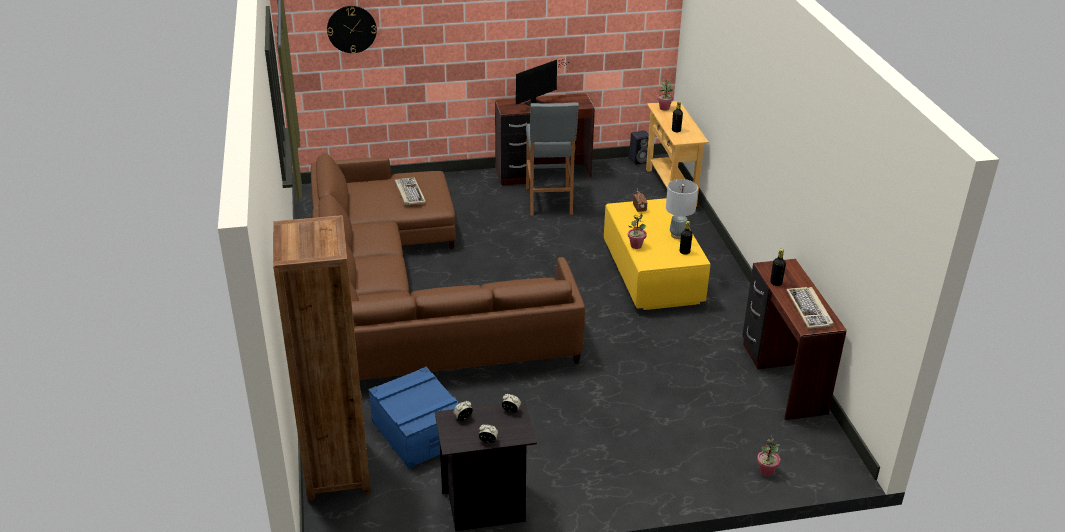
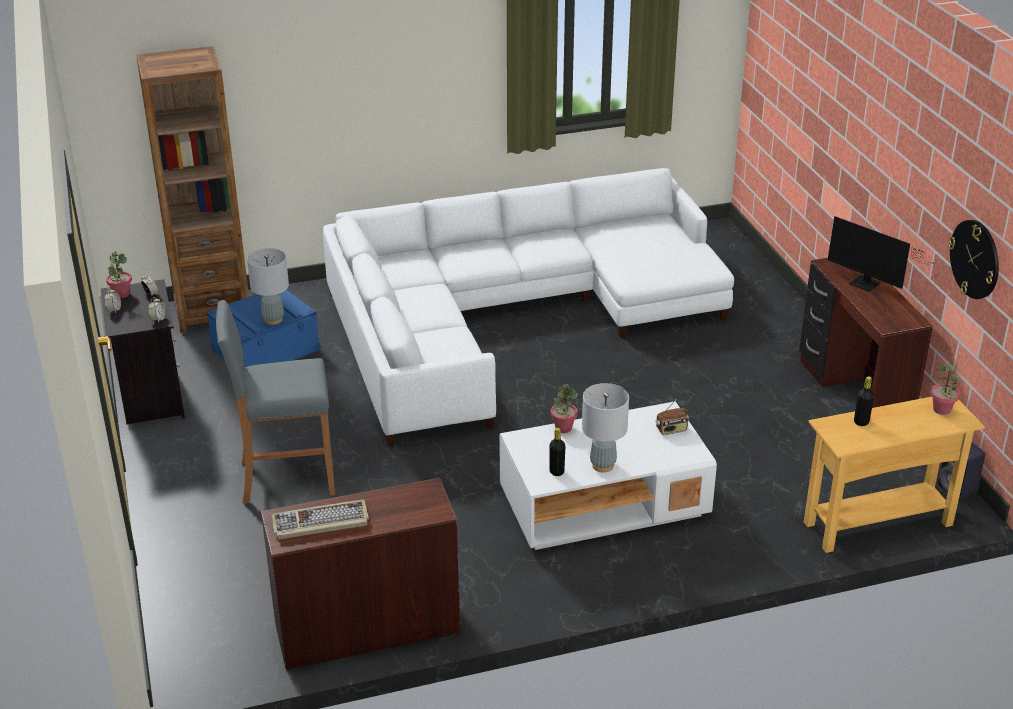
camera: 85 degrees right, 0 degrees up
brown sofa [311,153,585,380] -> white sofa [323,168,734,447]
wall clock [327,6,377,53] -> wall clock moved to [948,220,999,299]
keyboard [395,177,426,205] -> none
grey stool [526,102,579,216] -> grey stool moved to [216,300,335,504]
yellow coffee table [604,198,711,311] -> white coffee table [499,402,717,551]
potted plant [757,436,781,476] -> potted plant moved to [106,251,132,298]
black bottle [770,249,786,286] -> none
none -> grey table lamp [247,248,289,325]

